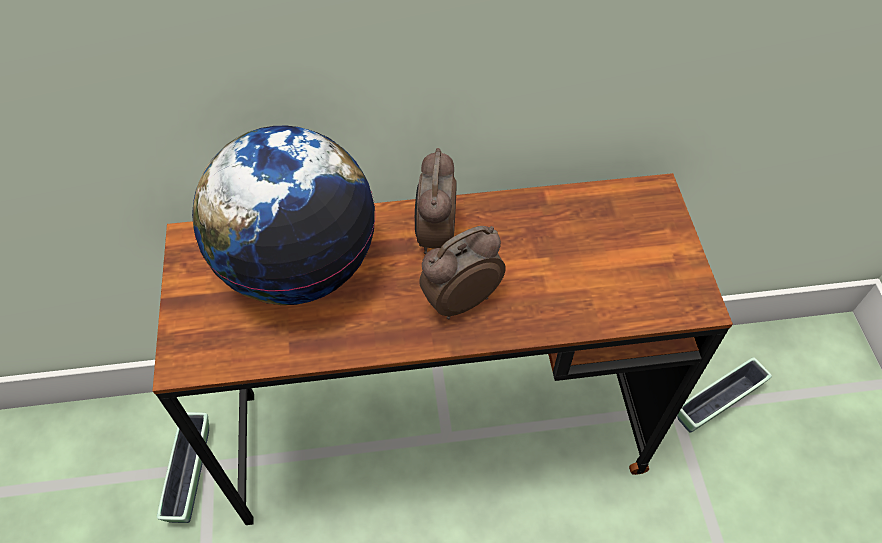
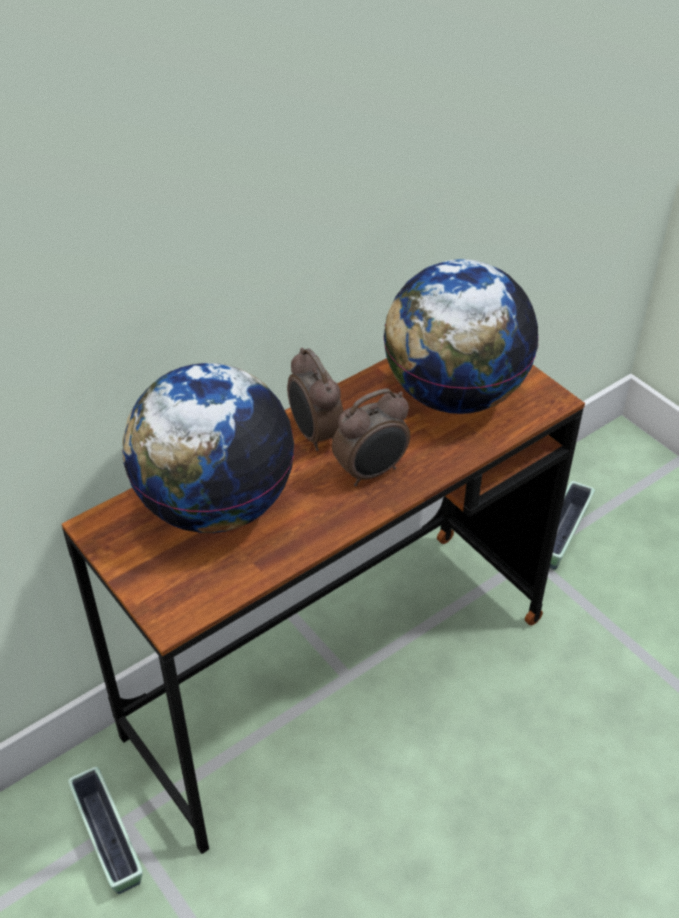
camera: 30 degrees left, 10 degrees down
alarm clock [419,226,506,319] -> alarm clock turned 150 degrees counterclockwise [332,388,410,487]
none -> globe [383,259,538,414]

